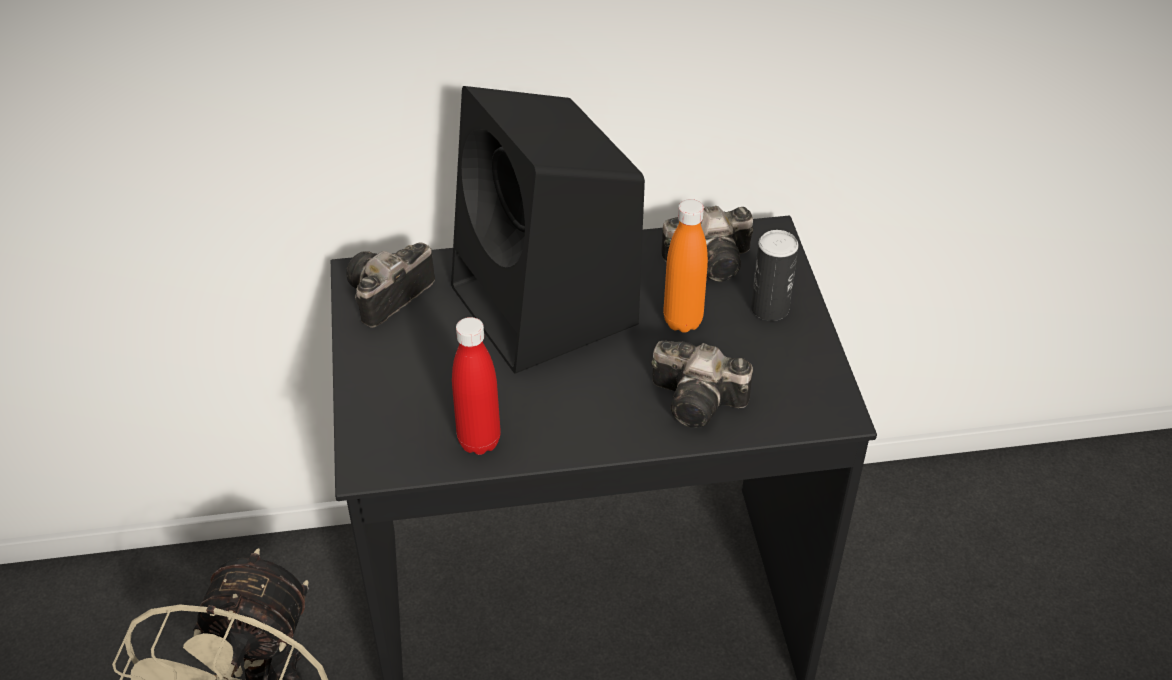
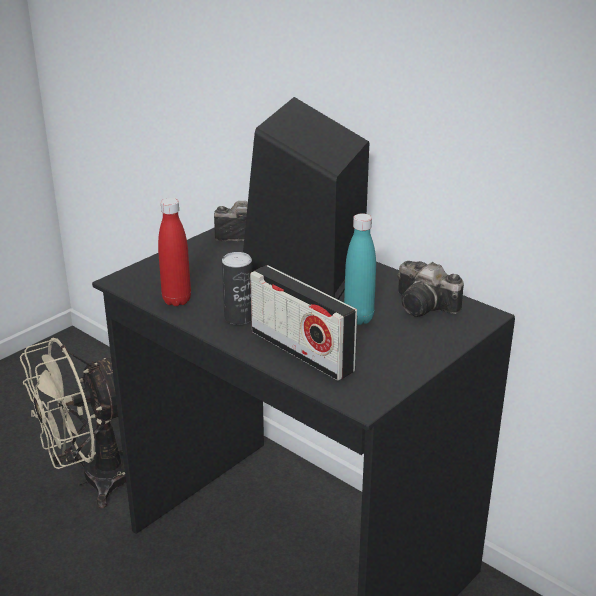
camera: 50 degrees right, 15 degrees down
camera [651,341,753,428] -> radio [250,265,357,381]
orange bottle [664,199,708,333] -> turquoise bottle [344,213,376,325]
can [751,230,799,321] -> can moved to [222,252,252,325]

